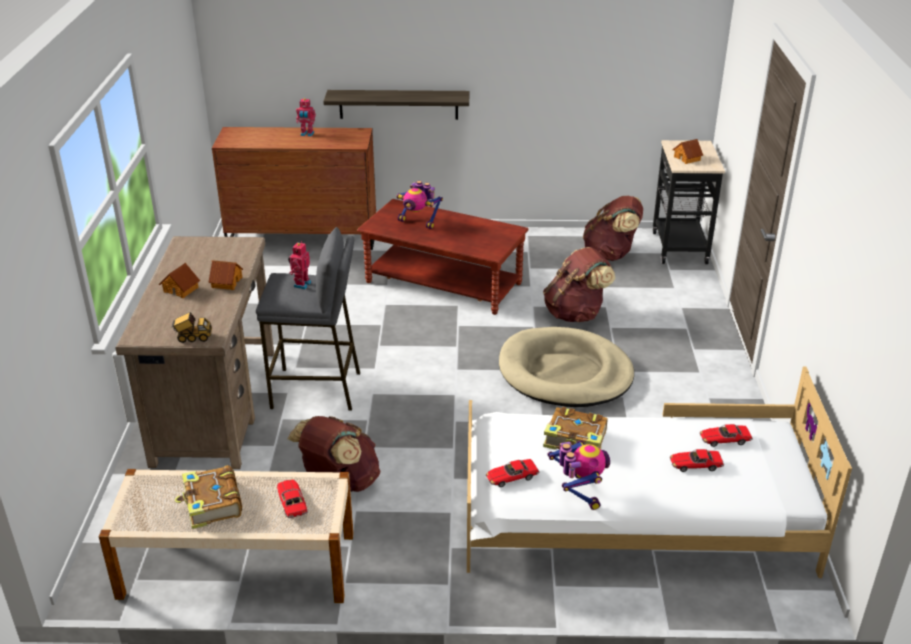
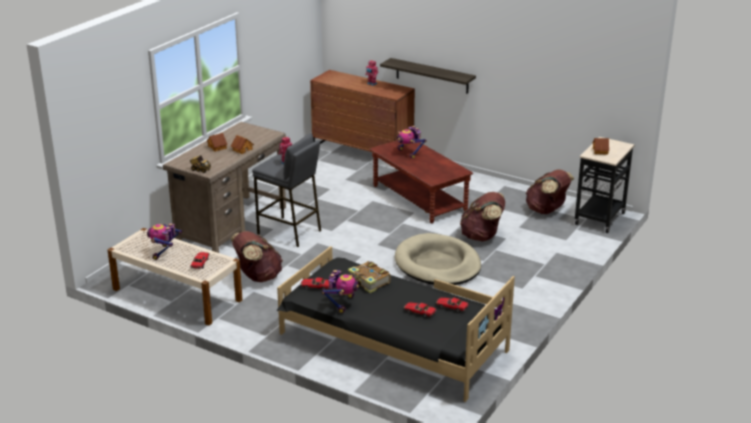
camera: 30 degrees right, 5 degrees down
book [175,465,242,529] -> toy robot [147,223,182,260]
white bed [467,366,852,578] -> black bed [276,246,515,402]

